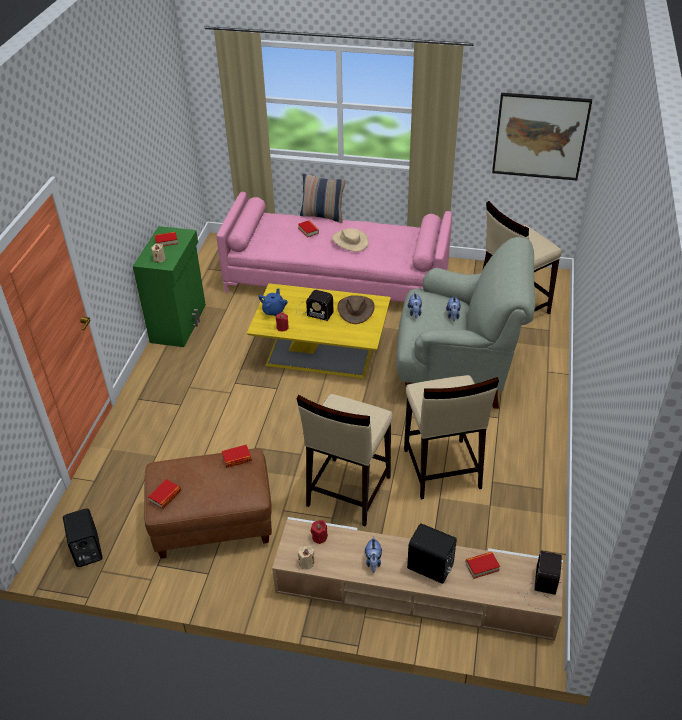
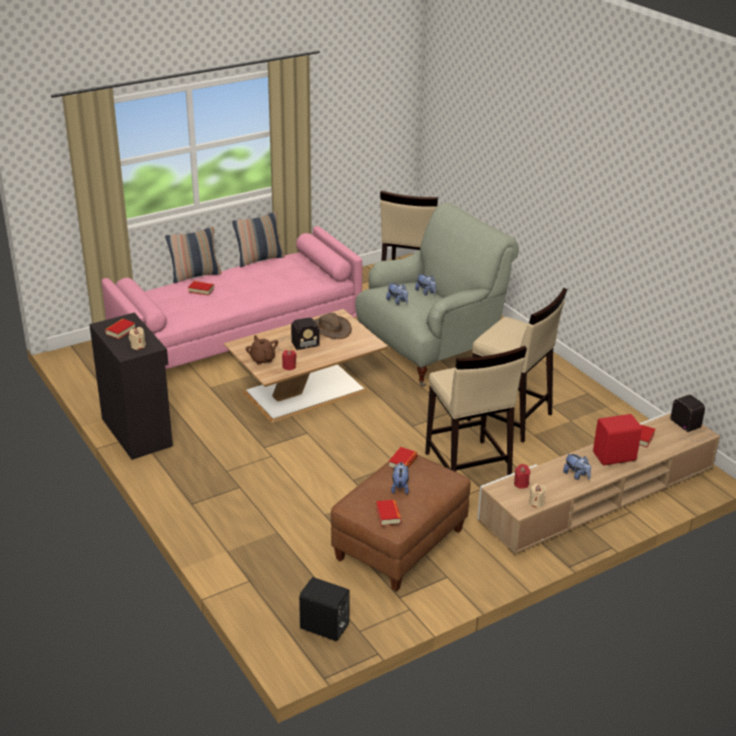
camera: 45 degrees left, 10 degrees down
green cabinet [133,226,206,347] -> black cabinet [89,312,173,460]
yellow coffee table [247,283,391,378] -> brown coffee table [224,309,388,423]
blue teapot [258,288,288,317] -> brown teapot [246,335,278,365]
beige hat [332,228,369,252] -> none
black speaker [407,523,457,584] -> red speaker [593,414,642,465]
picture [492,93,592,181] -> none
none -> pillow [232,211,285,267]
none -> plush toy [391,462,409,494]

